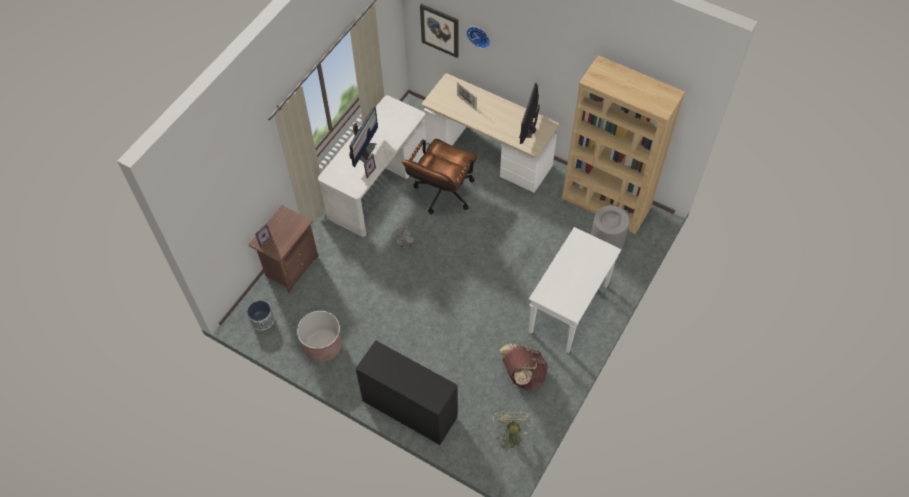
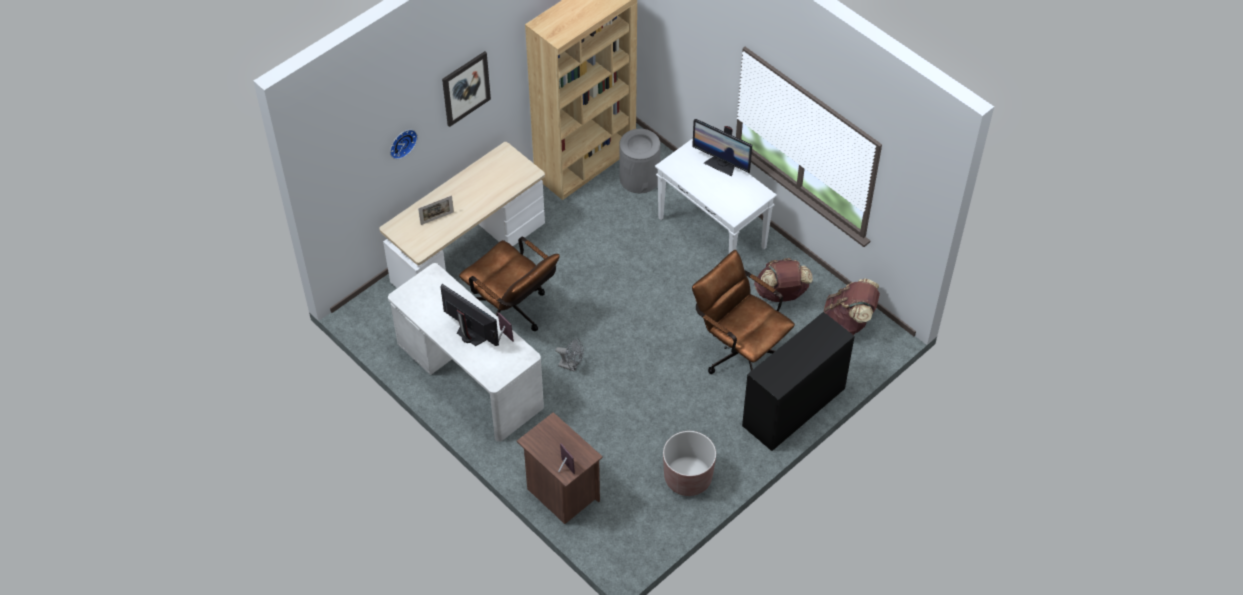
camera: 75 degrees left, 5 degrees down
planter [247,300,274,330] -> none
picture [420,4,459,58] -> picture moved to [442,51,491,127]
green fan [492,411,534,451] -> brown backpack [824,278,880,335]
monitor [519,83,540,144] -> monitor moved to [692,119,752,176]
none -> brown office chair [692,250,795,374]

